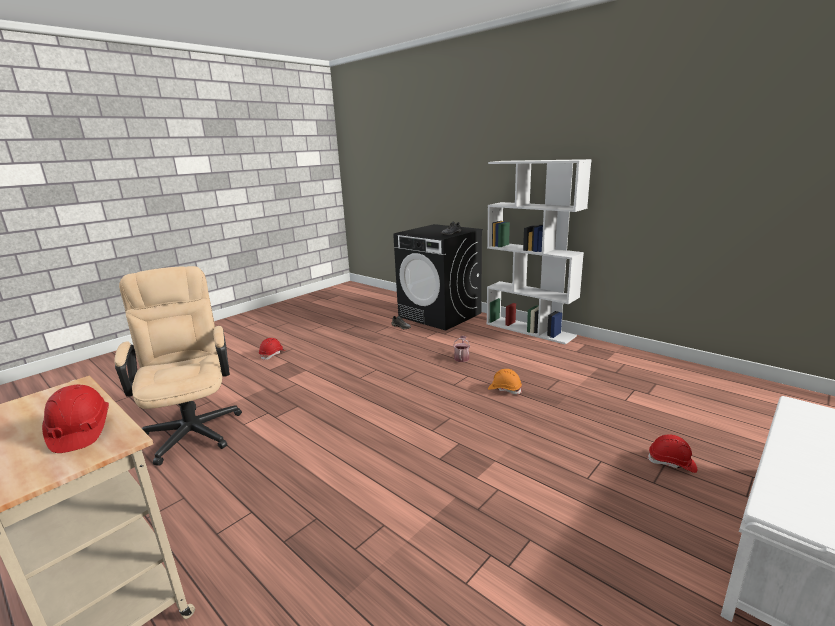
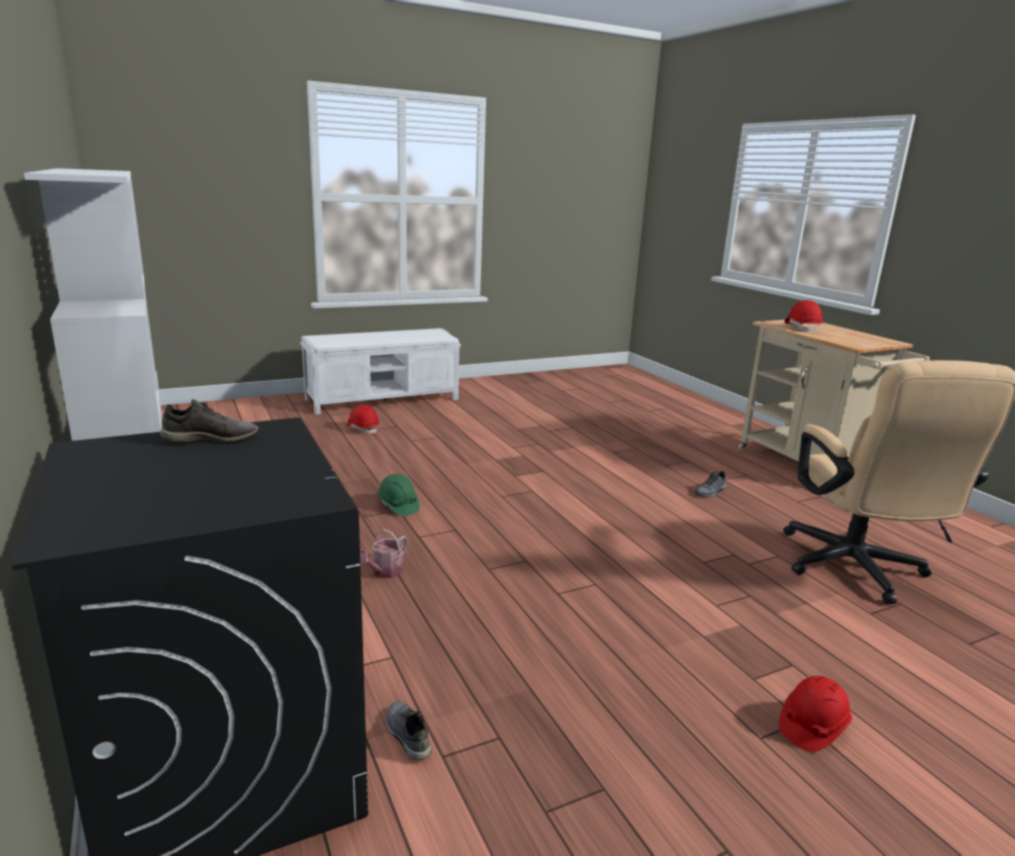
camera: 160 degrees left, 0 degrees up
orange hard hat [488,369,522,395] -> green hard hat [377,474,420,516]
none -> grey shoe [695,471,726,497]

